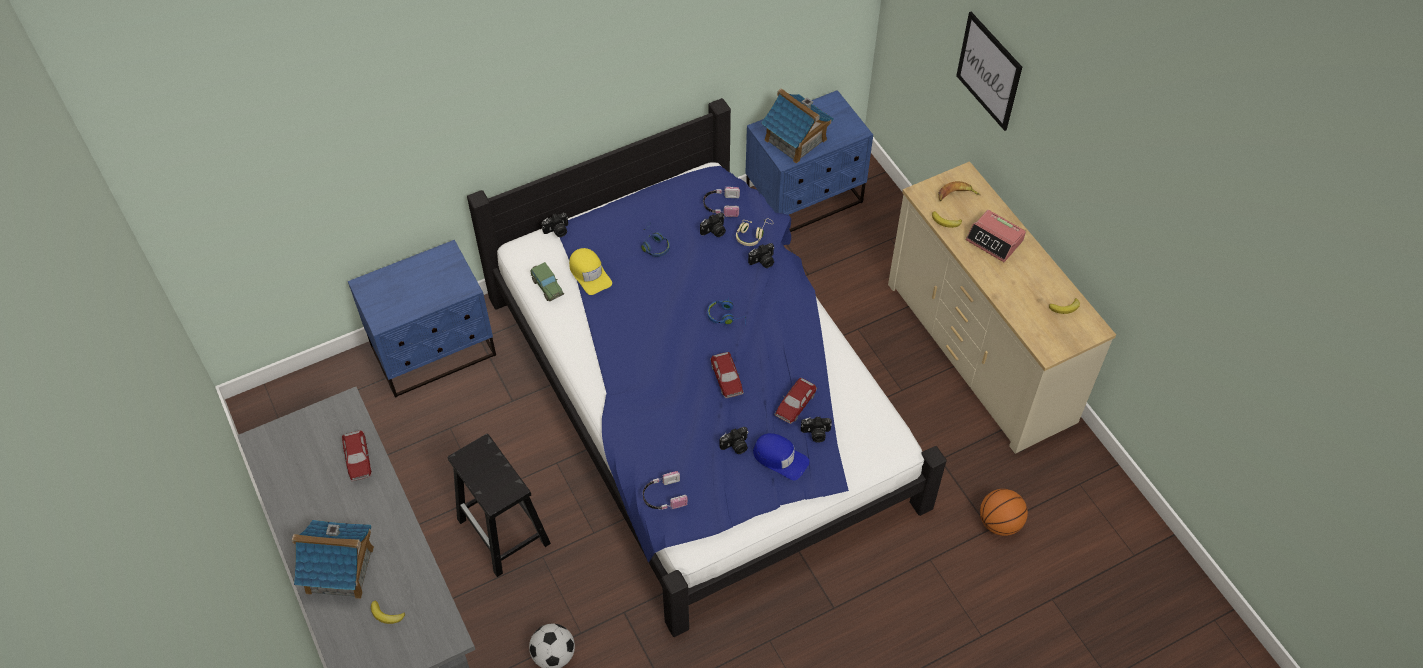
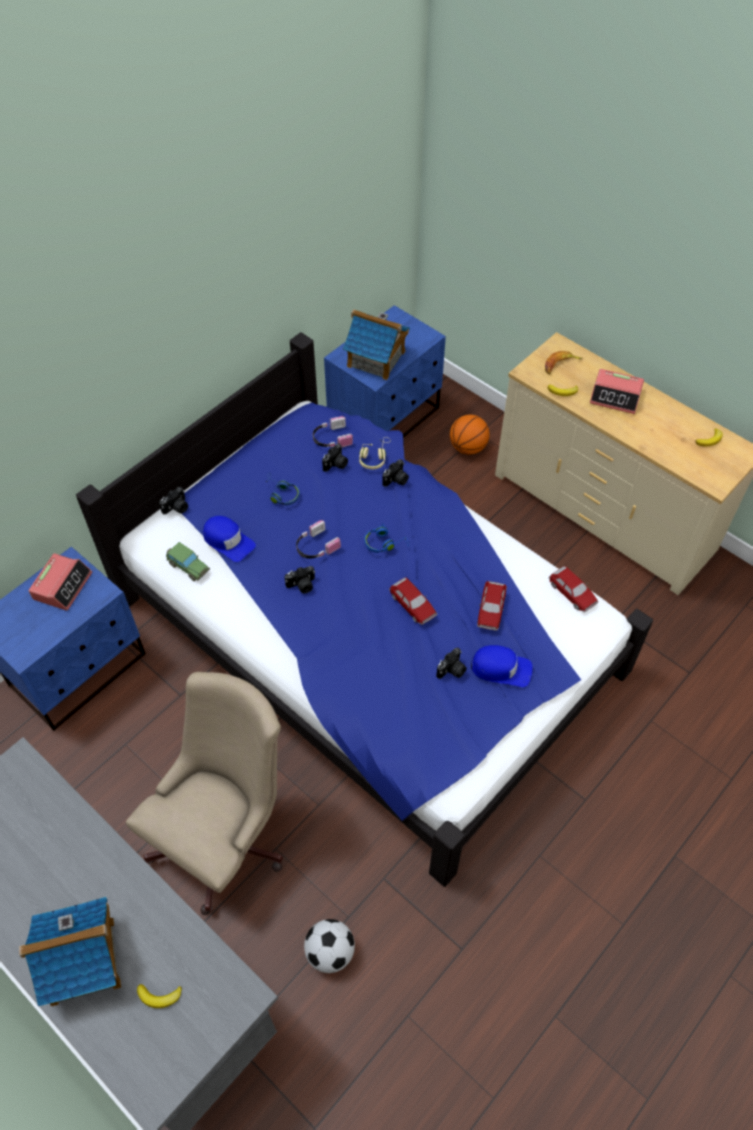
camera: 20 degrees left, 0 degrees up
toy car [342,430,372,482] -> toy car moved to [549,566,598,612]
black stool [448,434,551,577] -> beige office chair [126,672,283,915]
yellow cap [569,248,612,295] -> blue cap [203,516,256,562]
headphones [643,471,688,510] -> headphones moved to [296,520,341,559]
camera [801,417,832,443] -> camera moved to [284,566,315,593]
picture [956,12,1022,131] -> none
basketball [980,489,1028,536] -> basketball moved to [450,415,490,455]
none -> alarm clock [29,553,92,611]

